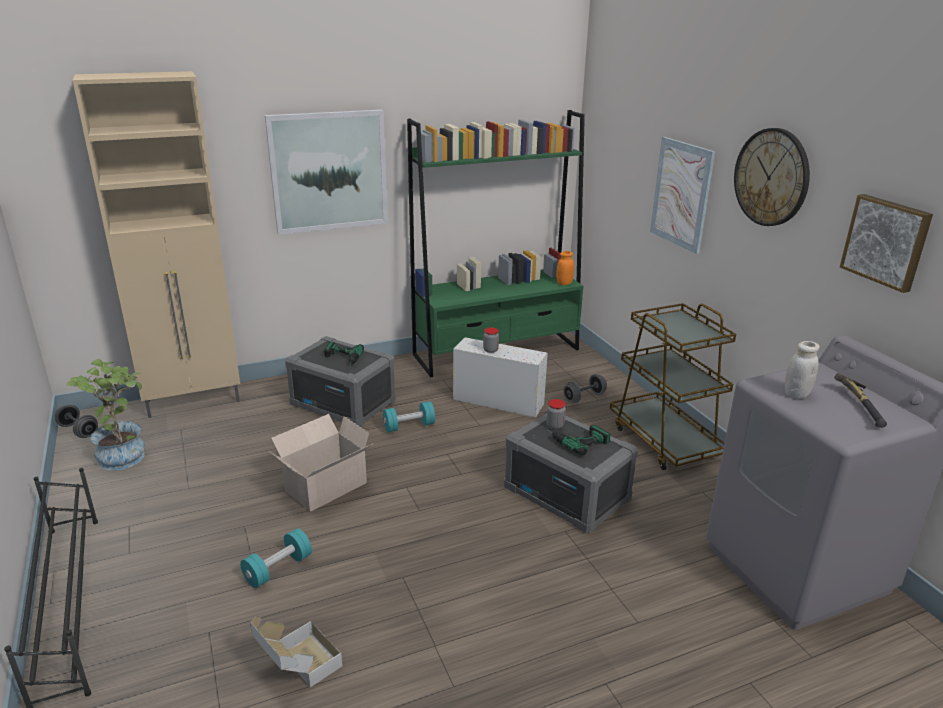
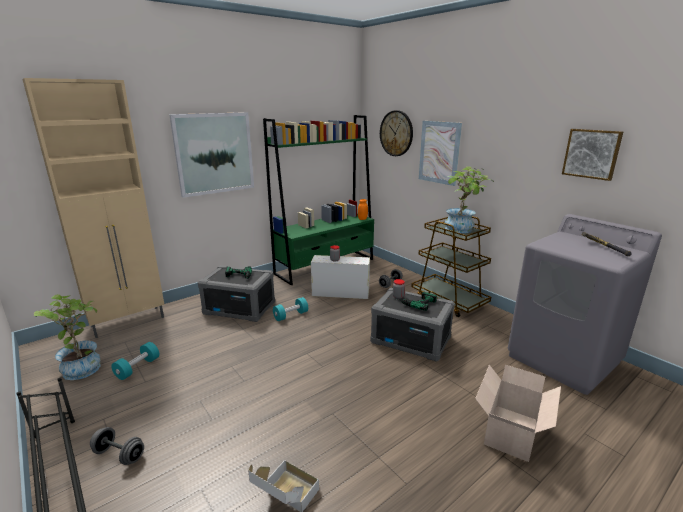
camera: 15 degrees left, 5 degrees down
grey dumbbell [55,404,98,438] -> grey dumbbell moved to [90,427,144,465]
turquoise dumbbell [240,528,312,588] -> turquoise dumbbell moved to [111,342,159,380]
cardboard box [269,414,372,512] -> cardboard box moved to [475,365,561,462]
wall clock [734,128,810,226] -> wall clock moved to [380,110,413,156]
white jar [785,341,820,399] -> none
none -> potted plant [445,166,494,233]

